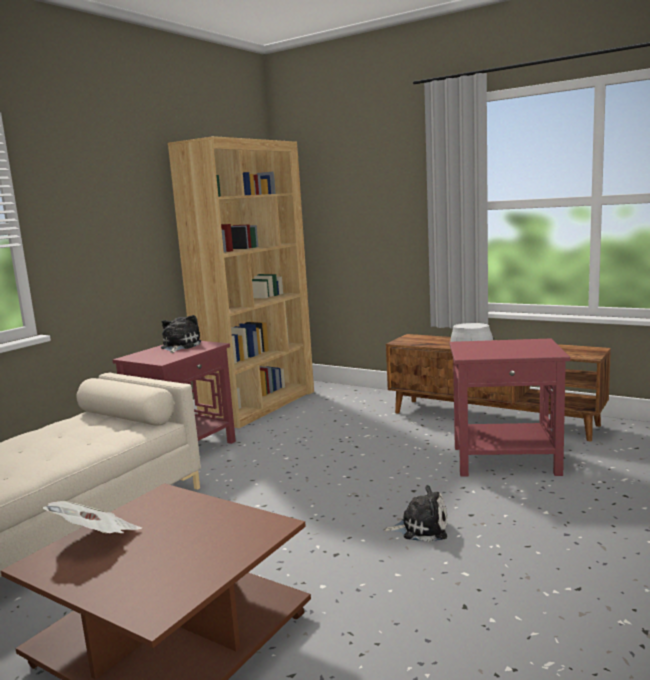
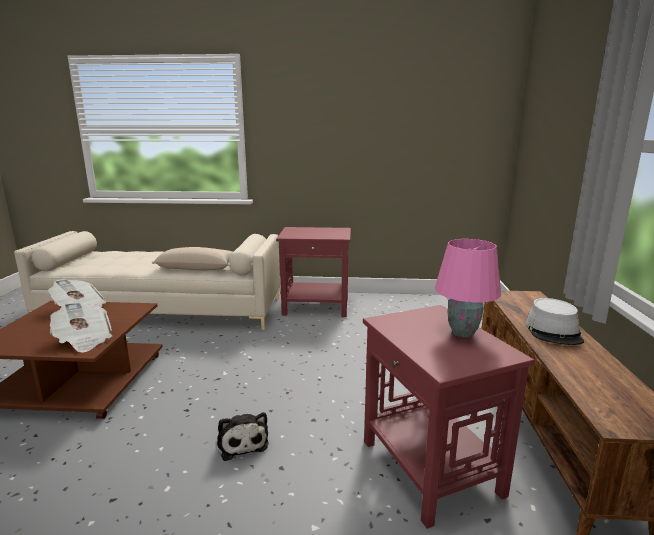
camera: 60 degrees right, 5 degrees up
plush toy [161,315,201,353] -> none
brown bookcase [168,136,314,428] -> none
none -> newspaper [50,302,112,352]
none -> beige pillow [152,247,233,270]
none -> pink table lamp [435,239,501,338]

